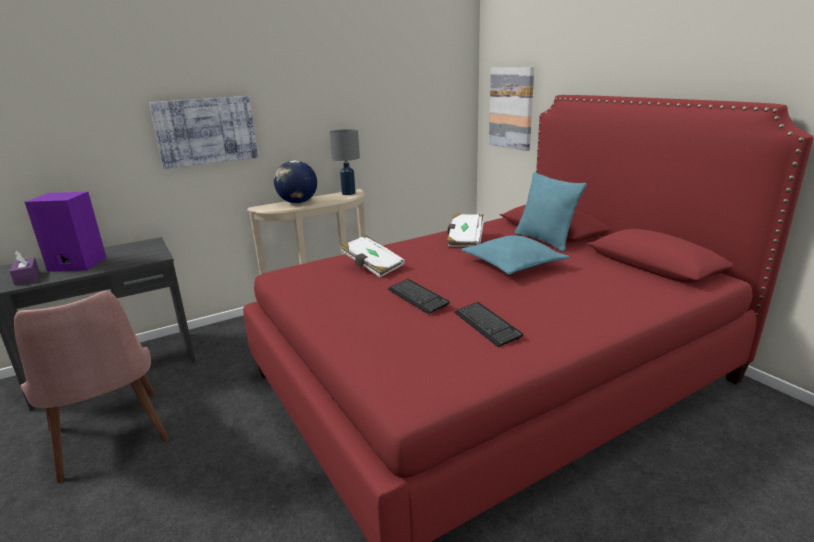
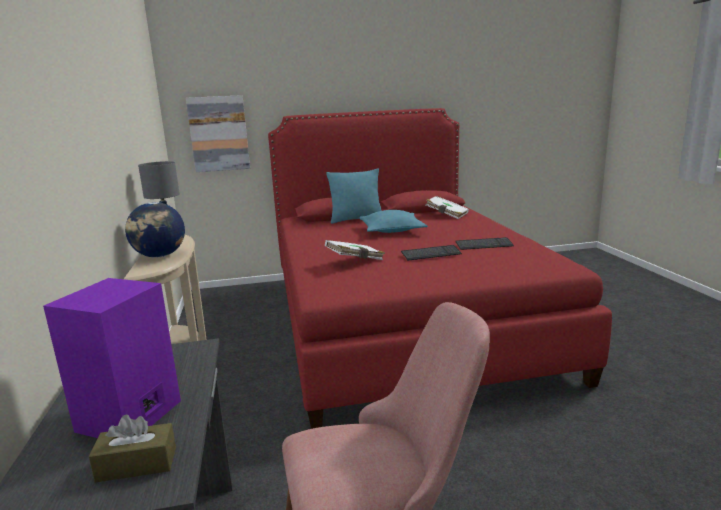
camera: 70 degrees left, 5 degrees down
purple tissue box [10,251,39,285] -> brown tissue box [89,415,176,482]
picture [149,96,258,169] -> none
white book [447,213,485,247] -> white book moved to [425,196,469,219]

